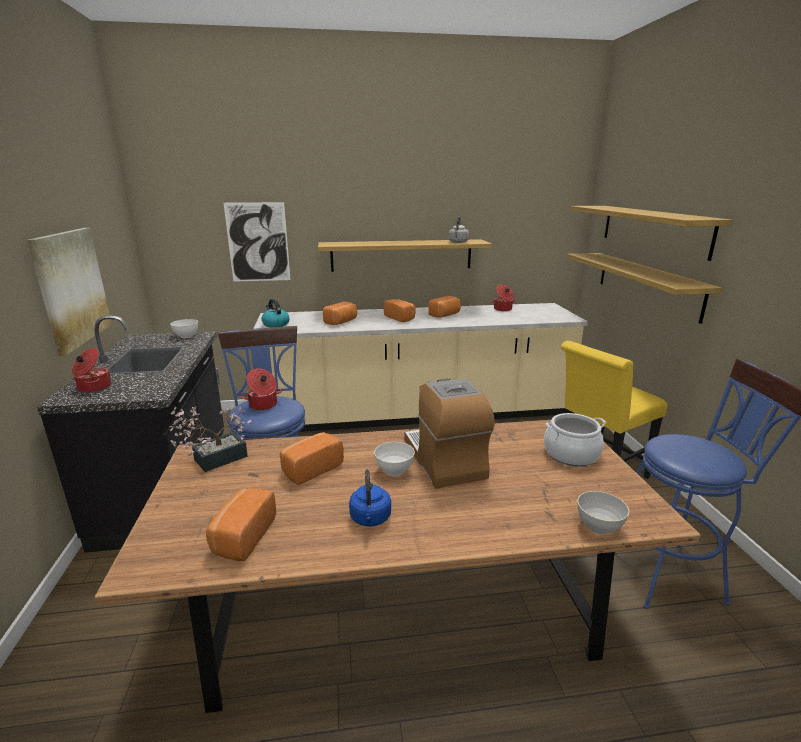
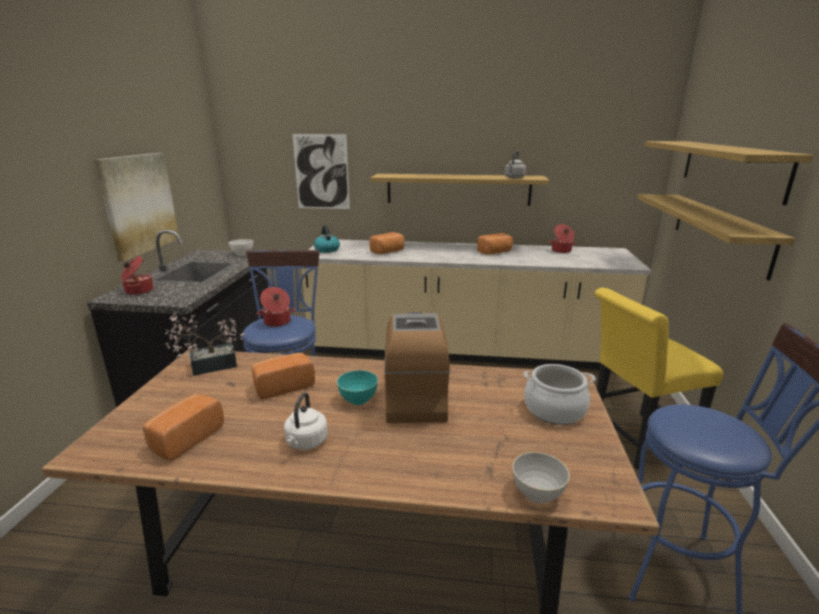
camera: 15 degrees right, 0 degrees up
blue kettle [349,469,391,526] -> white kettle [284,392,328,450]
white bowl [374,442,415,476] -> turquoise bowl [337,370,378,405]
bread [384,299,416,322] -> none

